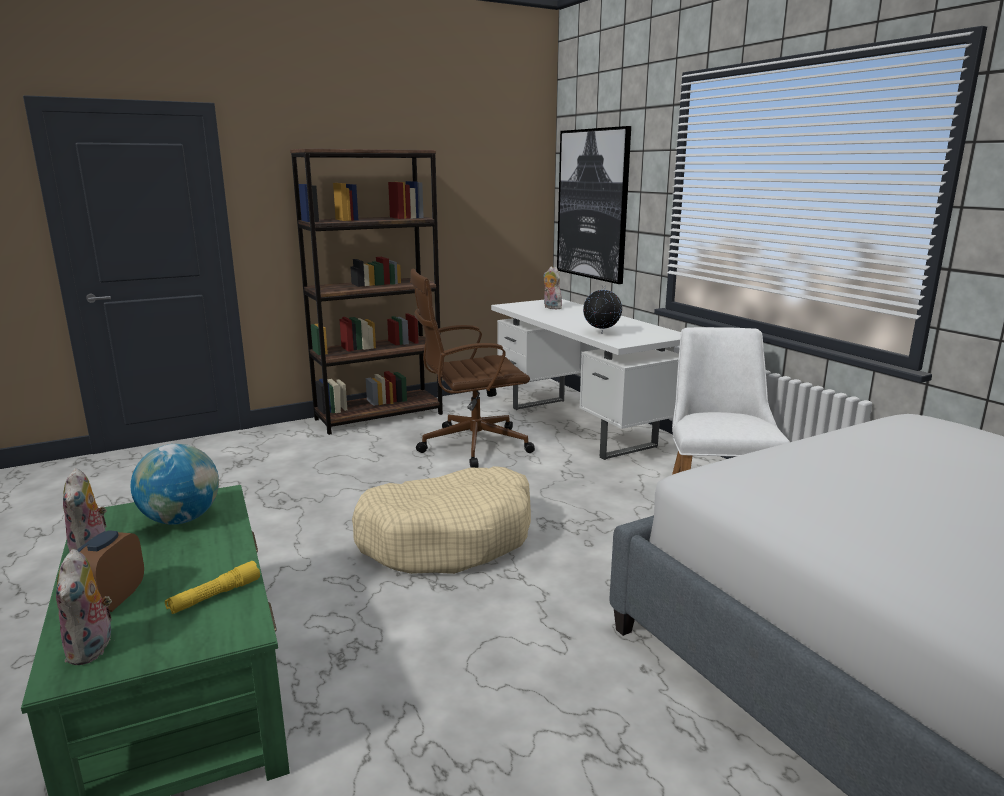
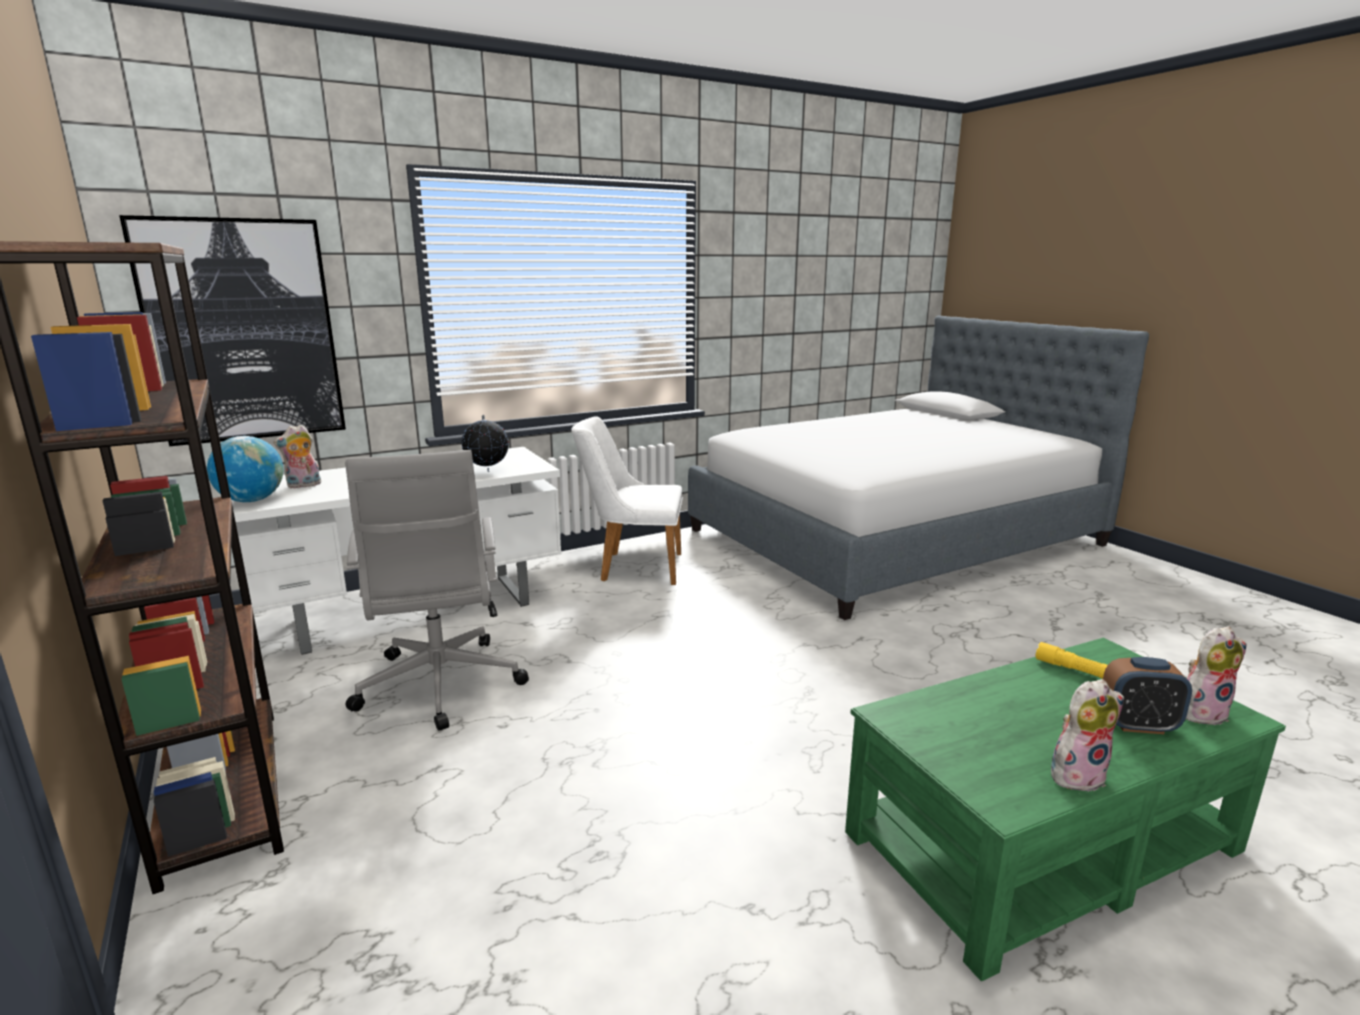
camera: 90 degrees left, 0 degrees up
globe [131,444,219,525] -> globe moved to [207,436,283,502]
beige dog bed [352,466,531,574] -> none
brown office chair [410,269,535,468] -> grey office chair [345,450,529,730]

